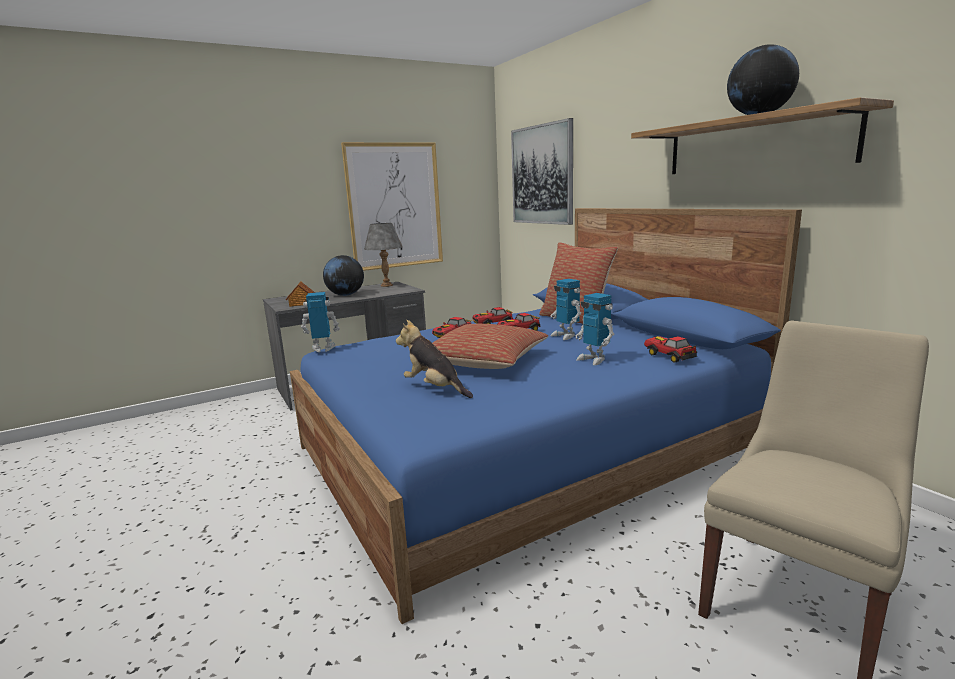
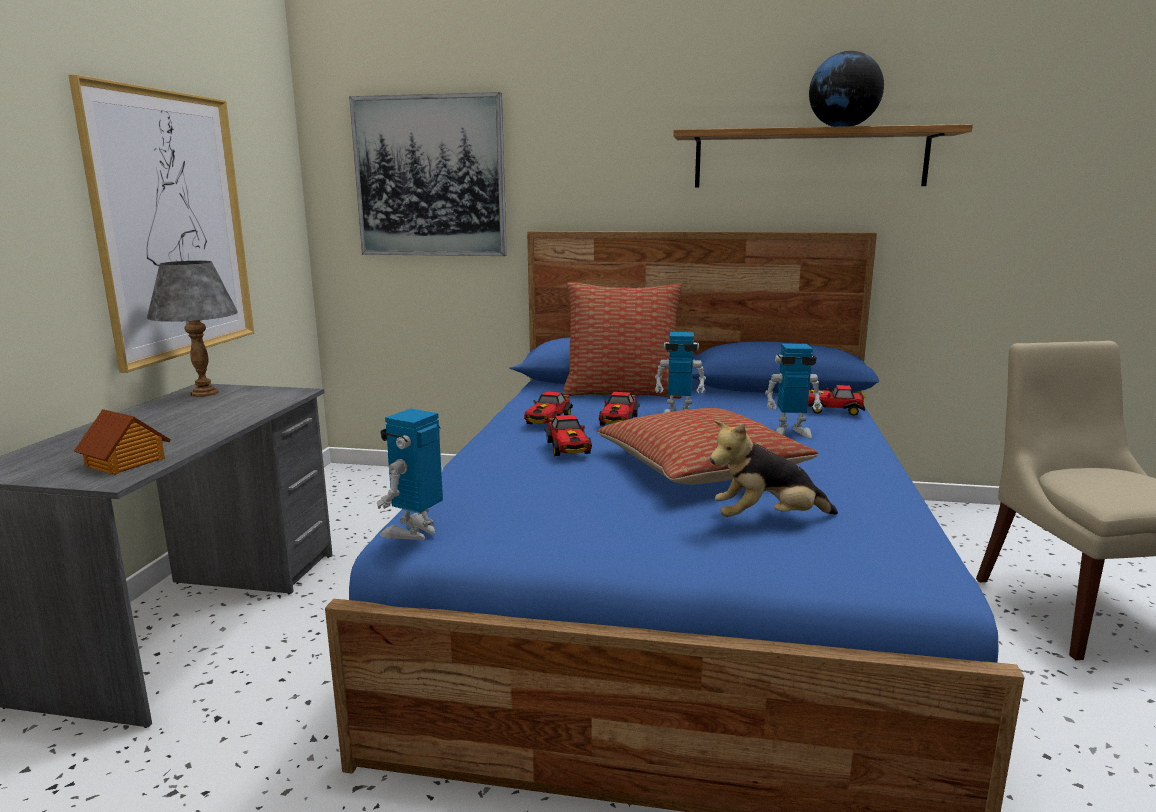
camera: 50 degrees left, 0 degrees up
globe [323,255,364,296] -> none

